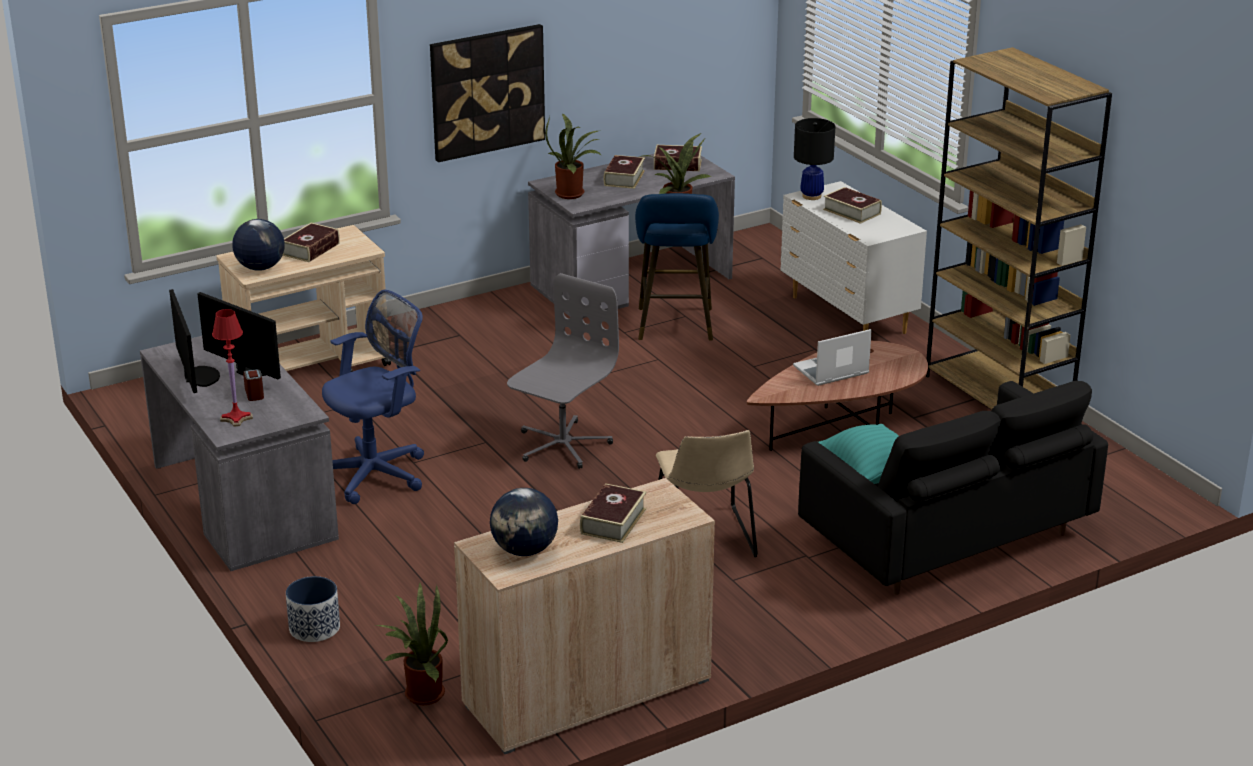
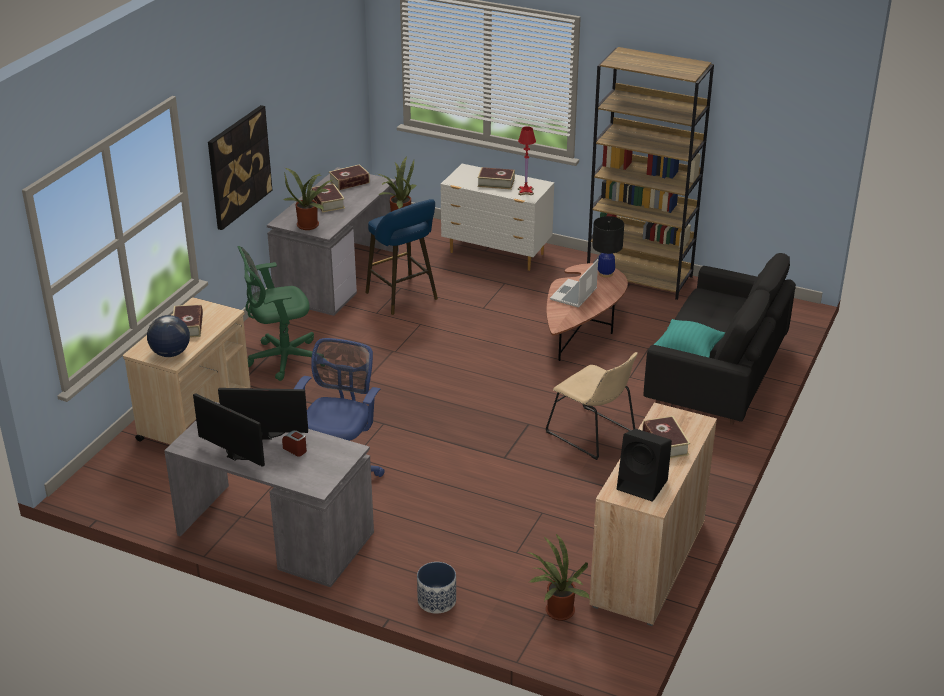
camera: 35 degrees left, 5 degrees up
red table lamp [212,309,253,427] -> red table lamp moved to [518,126,536,195]
globe [490,488,558,556] -> black speaker [617,429,672,502]
grey office chair [507,273,619,469] -> none
black table lamp [794,118,835,200] -> black table lamp moved to [592,216,624,277]
none -> green office chair [237,246,327,381]

